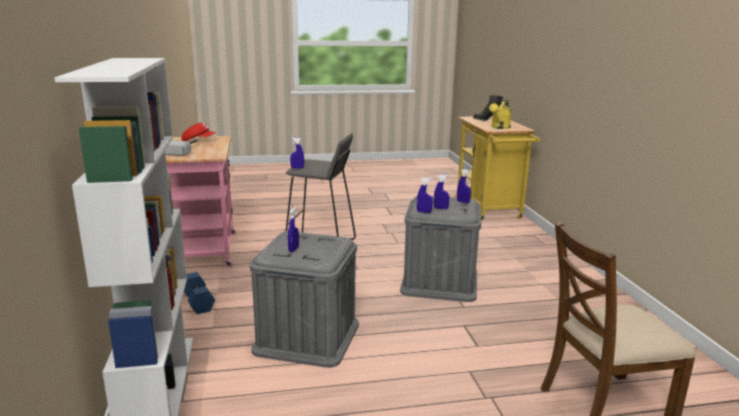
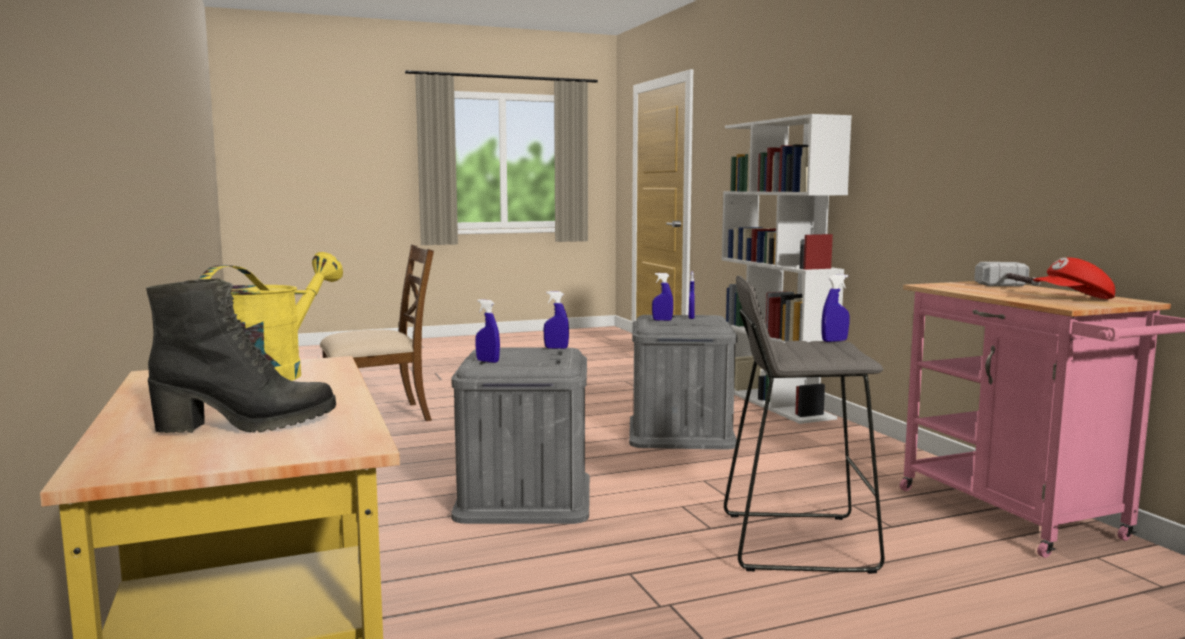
camera: 170 degrees right, 10 degrees down
blue dumbbell [184,272,215,314] -> none
blue spray bottle [434,174,449,209] -> blue spray bottle moved to [652,273,673,321]

